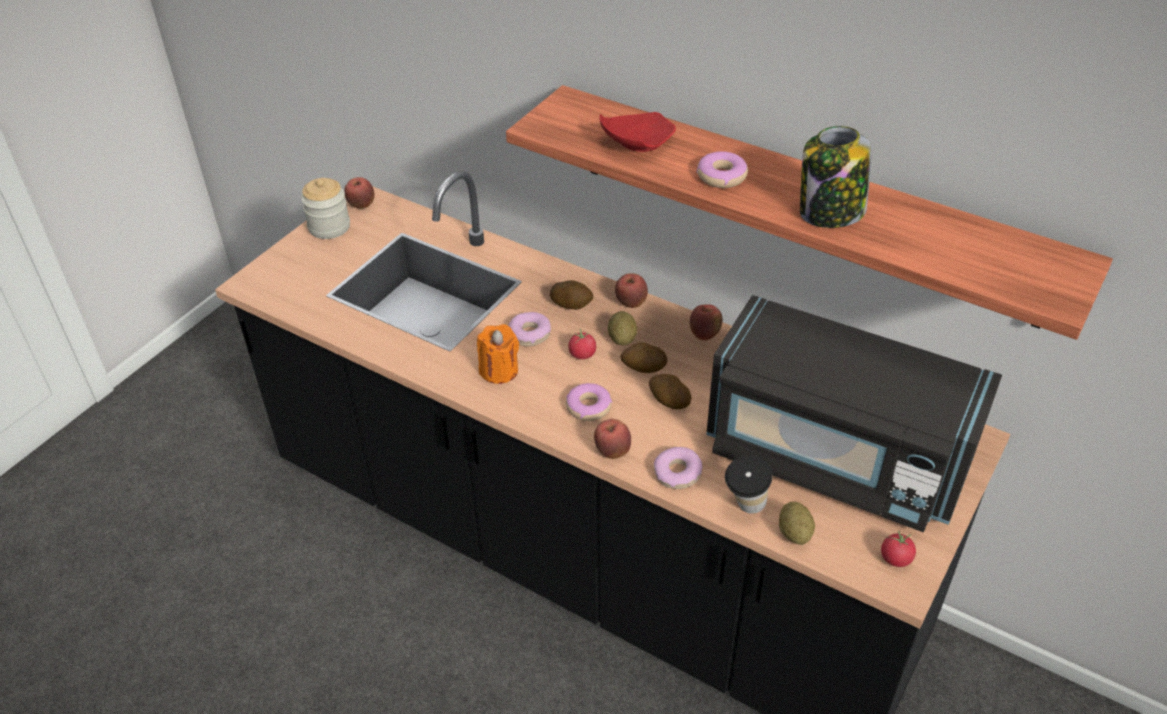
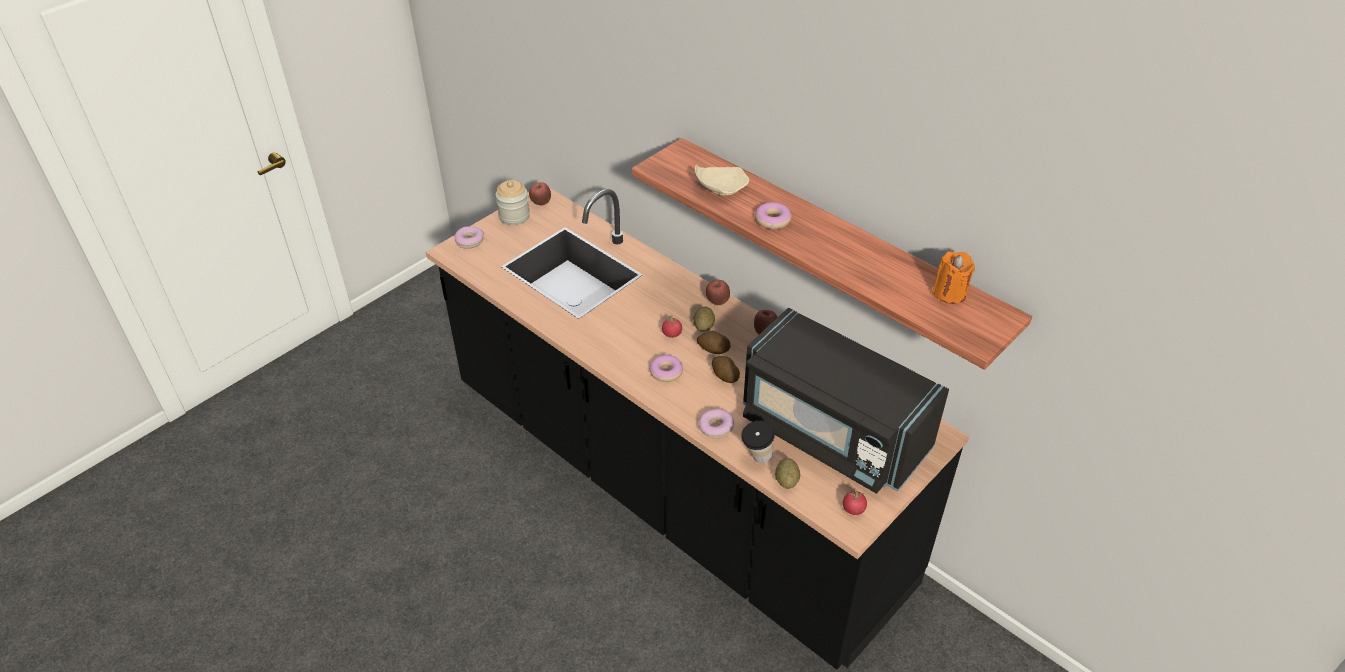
camera: 10 degrees right, 0 degrees up
orange candle [477,324,519,384] -> orange candle moved to [932,251,975,304]
donut [509,312,551,346] -> donut moved to [454,226,484,249]
potato [550,280,593,310] -> none
apple [594,419,631,459] -> none
red plate [599,112,676,152] -> beige plate [695,165,749,195]
jar [800,126,872,228] -> none

